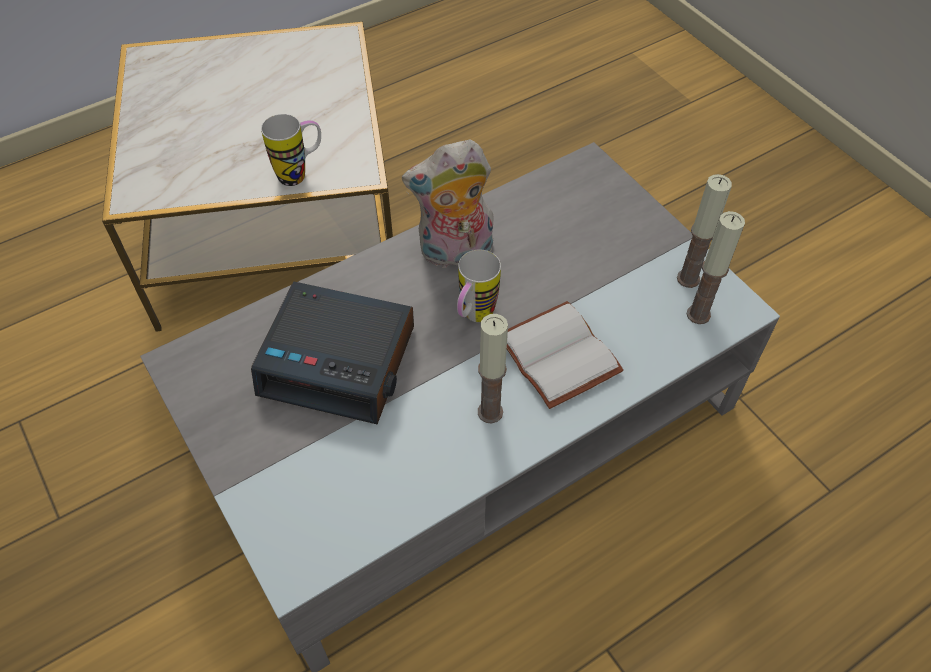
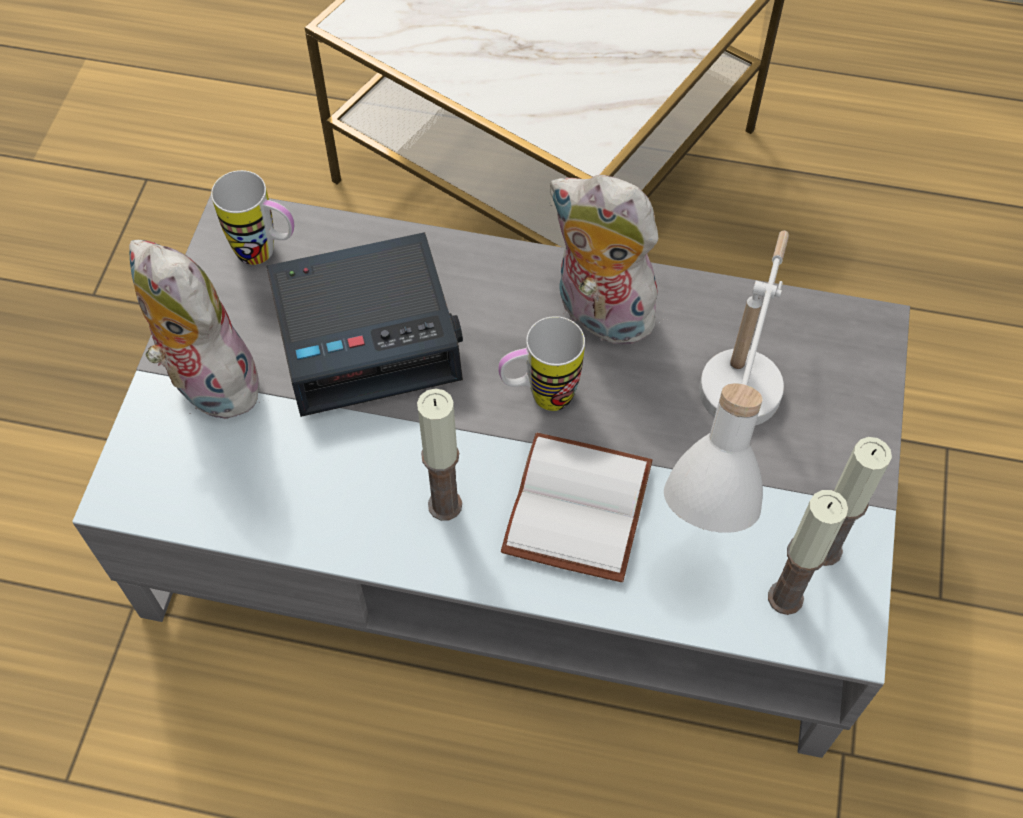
camera: 45 degrees right, 5 degrees up
alarm clock [251,282,414,424] -> alarm clock turned 75 degrees counterclockwise [267,232,463,417]
mug [261,114,321,186] -> mug moved to [211,170,294,265]
none -> plush toy [129,240,269,419]
none -> white table lamp [664,231,789,533]

